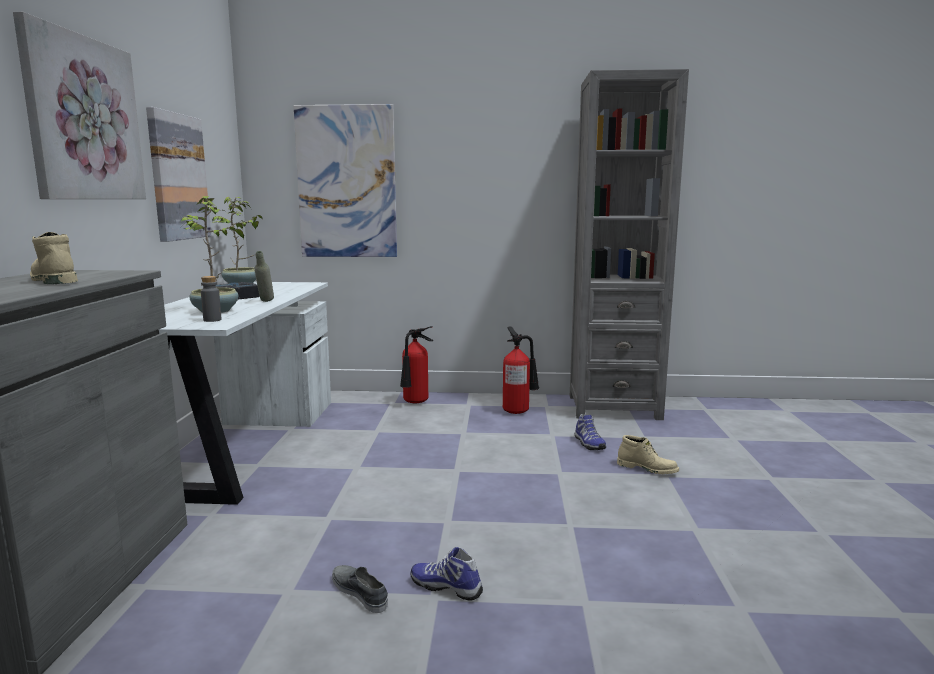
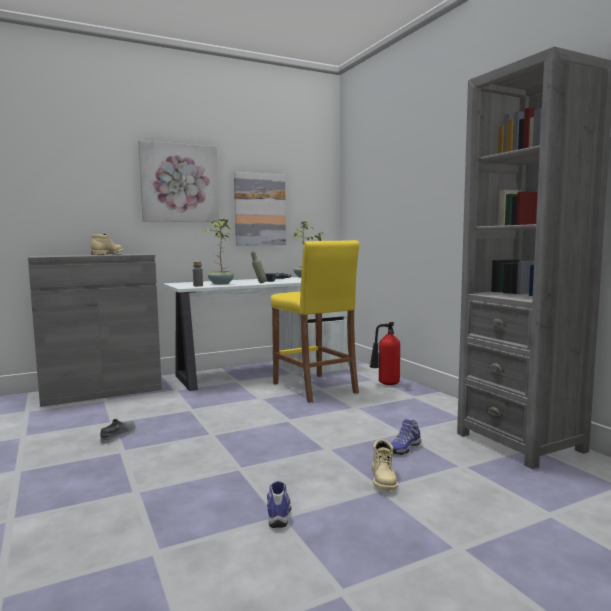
camera: 60 degrees right, 5 degrees down
picture [294,104,397,257] -> none
shoe [411,547,483,601] -> shoe moved to [267,481,291,528]
fire extinguisher [503,326,539,414] -> none
none -> yellow stool [271,240,360,403]

